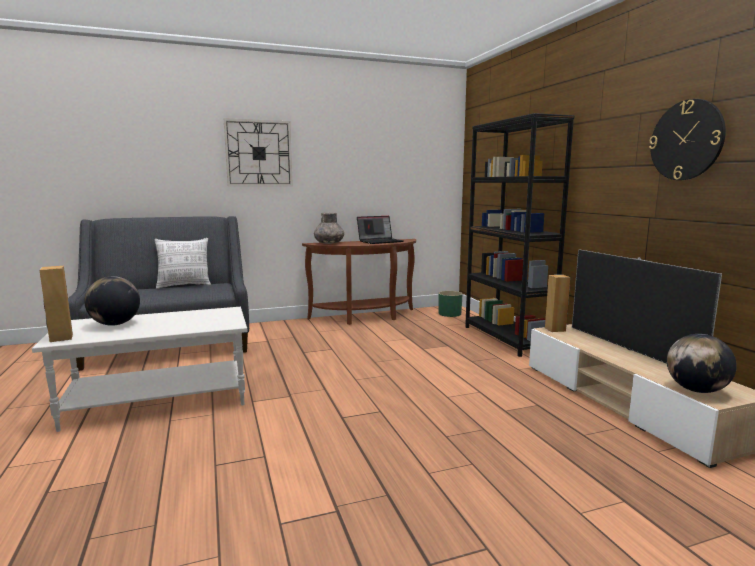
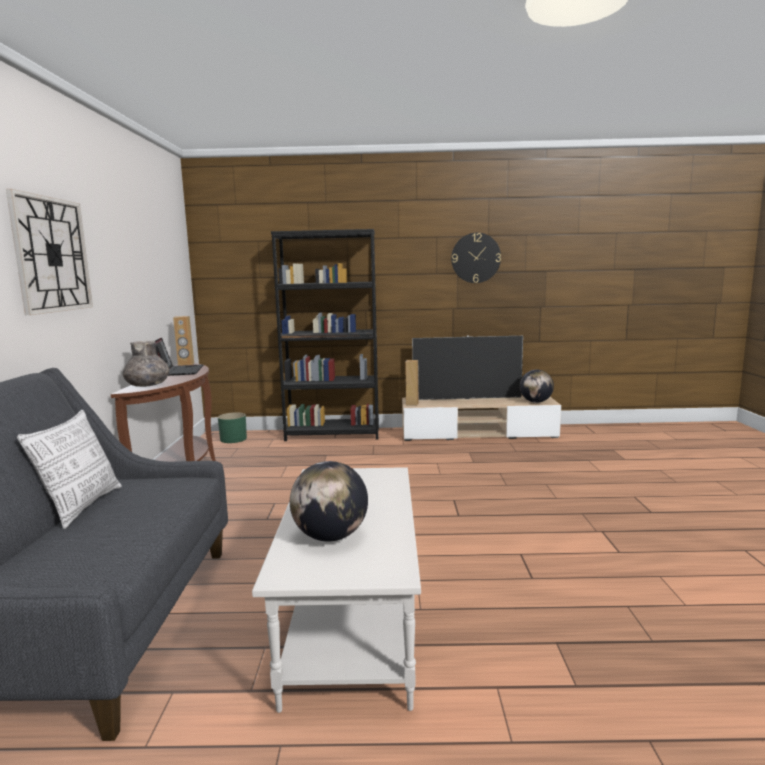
camera: 70 degrees left, 0 degrees up
brown speaker [39,266,73,342] -> brown speaker moved to [173,316,194,366]

